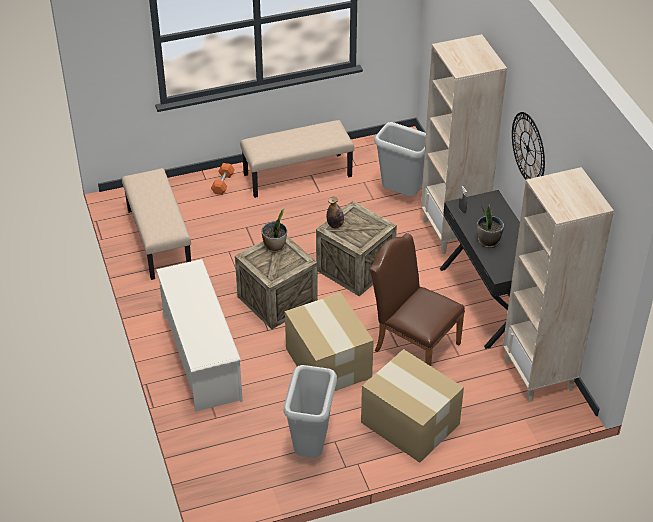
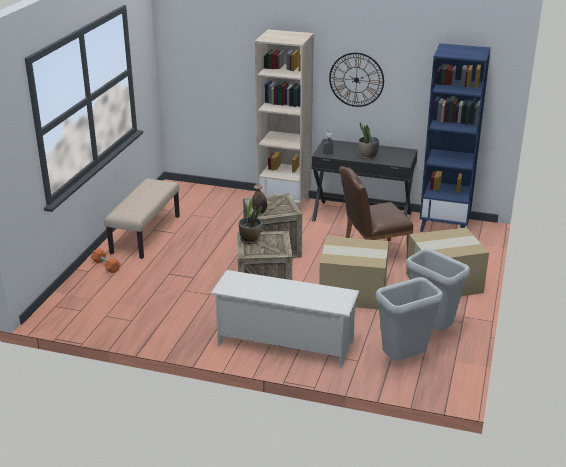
camera: 55 degrees left, 15 degrees down
beige bench [122,168,191,280] -> none
grey trash can [374,122,426,196] -> grey trash can moved to [376,277,443,361]
beige bookcase [503,167,614,402] -> blue bookcase [420,43,491,232]

